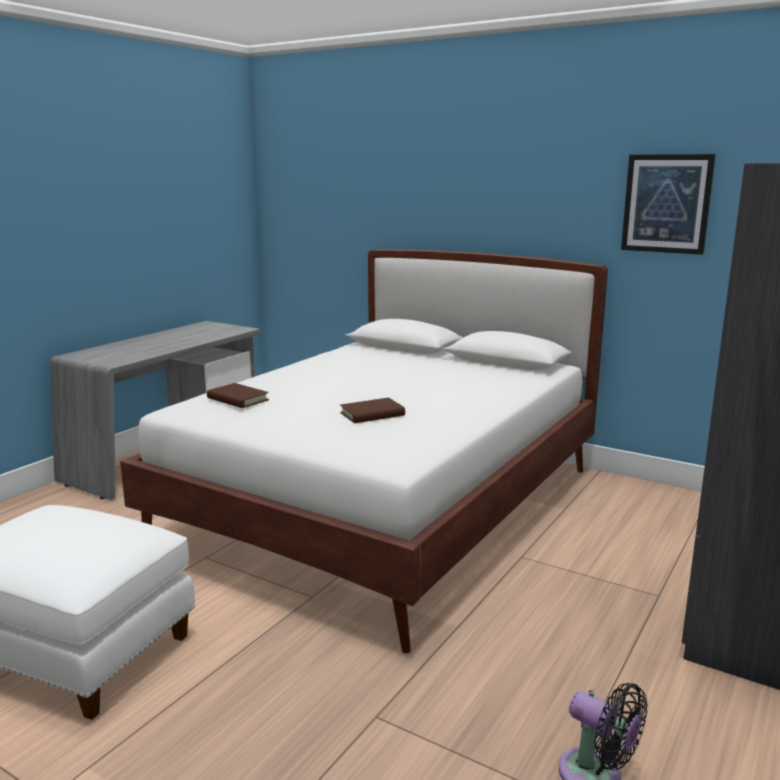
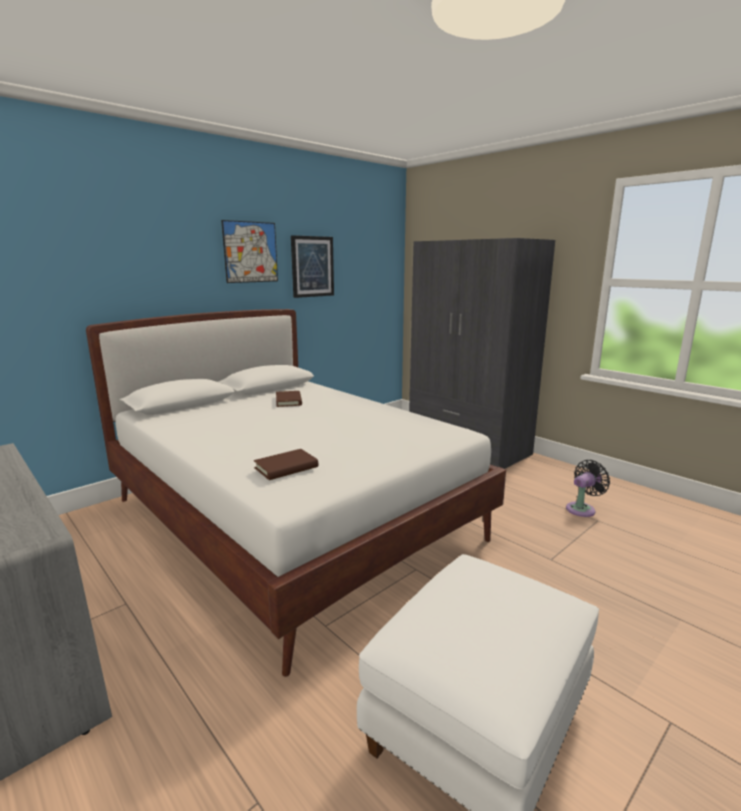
camera: 75 degrees left, 0 degrees up
brown book [340,398,405,423] -> brown book moved to [276,391,302,407]
none -> picture [221,220,278,283]

